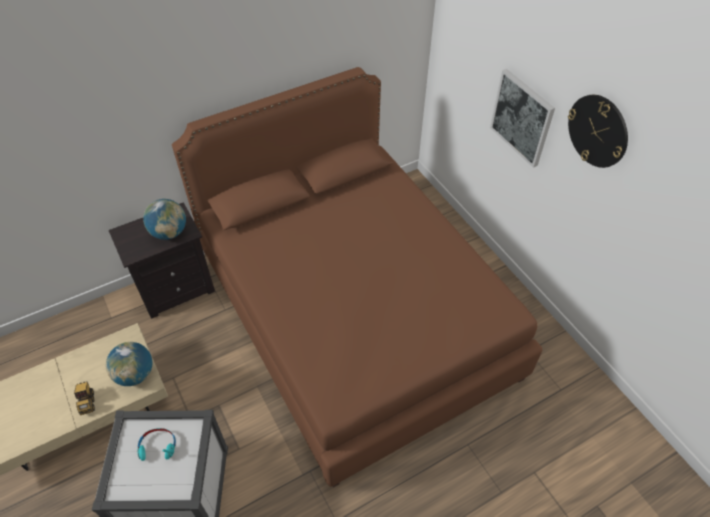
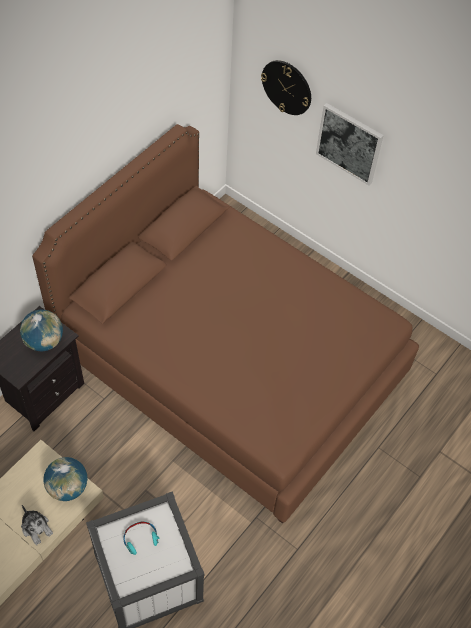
camera: 25 degrees left, 5 degrees up
toy truck [74,381,95,415] -> plush toy [21,505,53,545]
wall clock [568,95,628,168] -> wall clock moved to [261,60,311,115]

